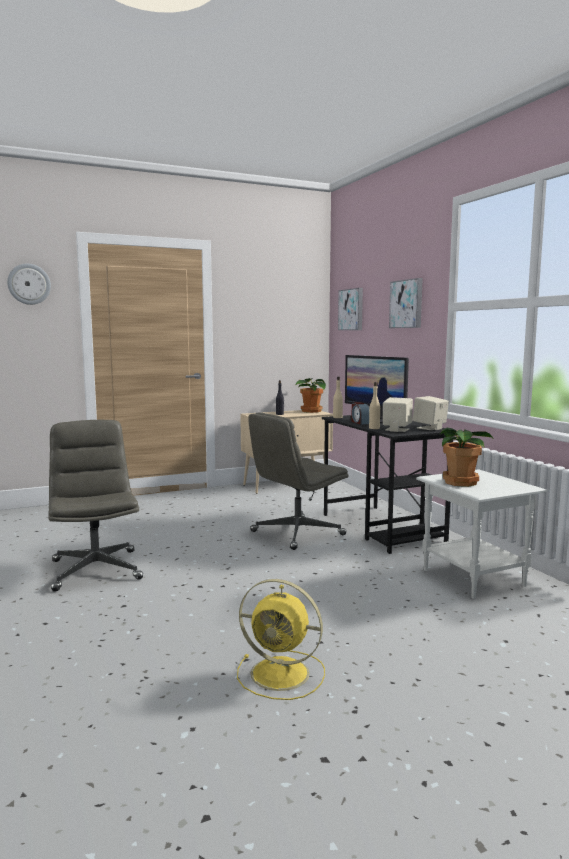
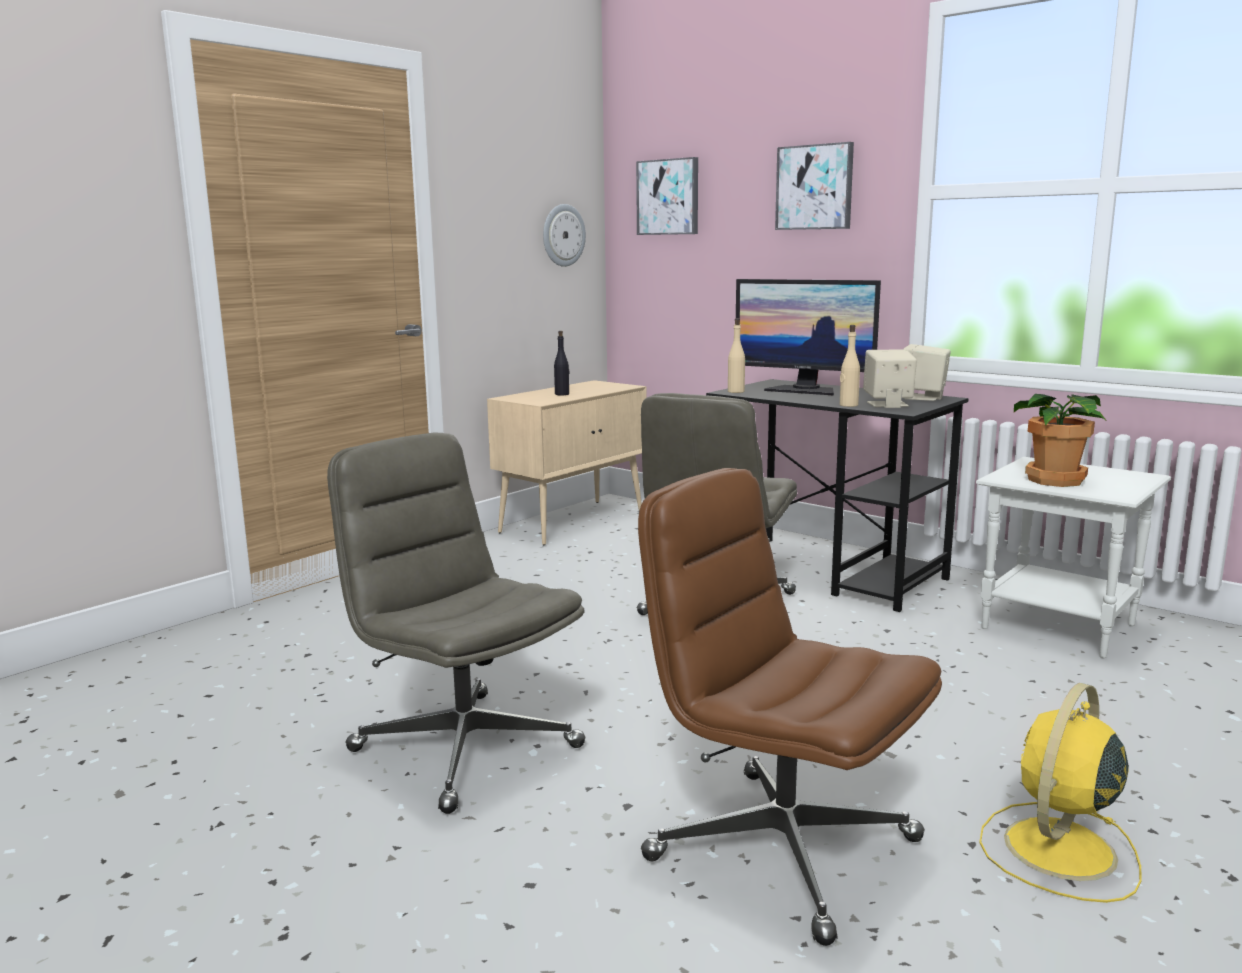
camera: 25 degrees left, 5 degrees up
wall clock [7,264,51,305] -> wall clock moved to [543,204,586,267]
yellow fan [237,579,325,700] -> yellow fan turned 135 degrees clockwise [979,683,1142,903]
potted plant [295,378,326,413] -> none
alarm clock [351,402,370,425] -> none
none -> brown office chair [638,468,942,946]

